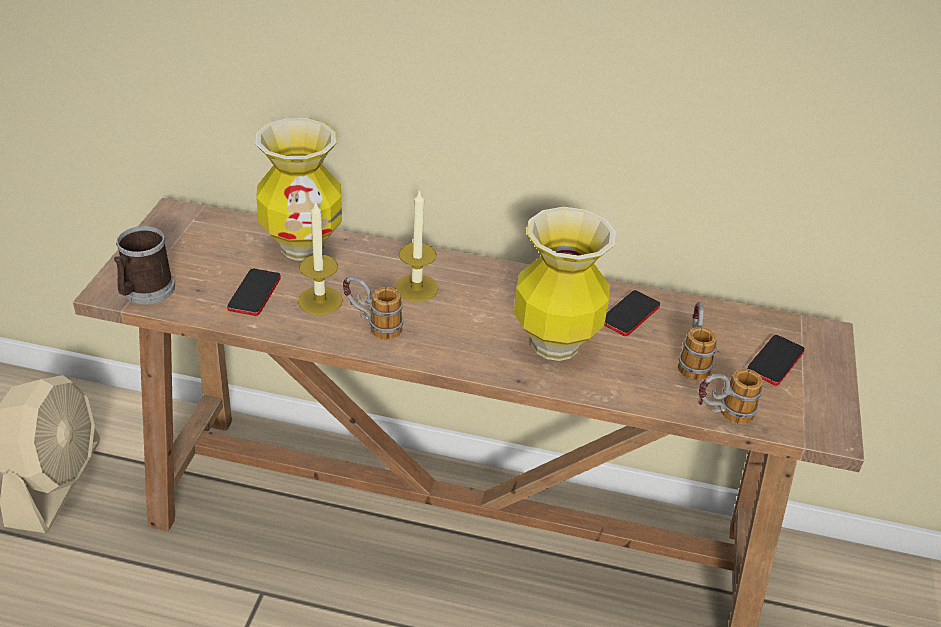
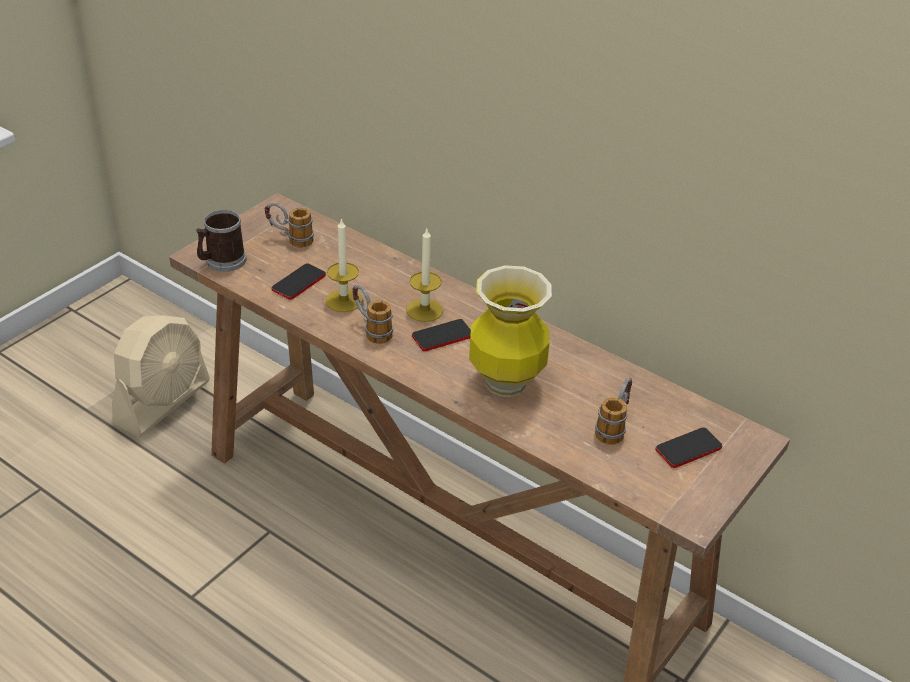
camera: 25 degrees right, 0 degrees up
vase [255,118,342,261] -> none
phone [604,290,660,336] -> phone moved to [412,319,471,351]
mug [699,369,763,424] -> mug moved to [265,202,314,248]

